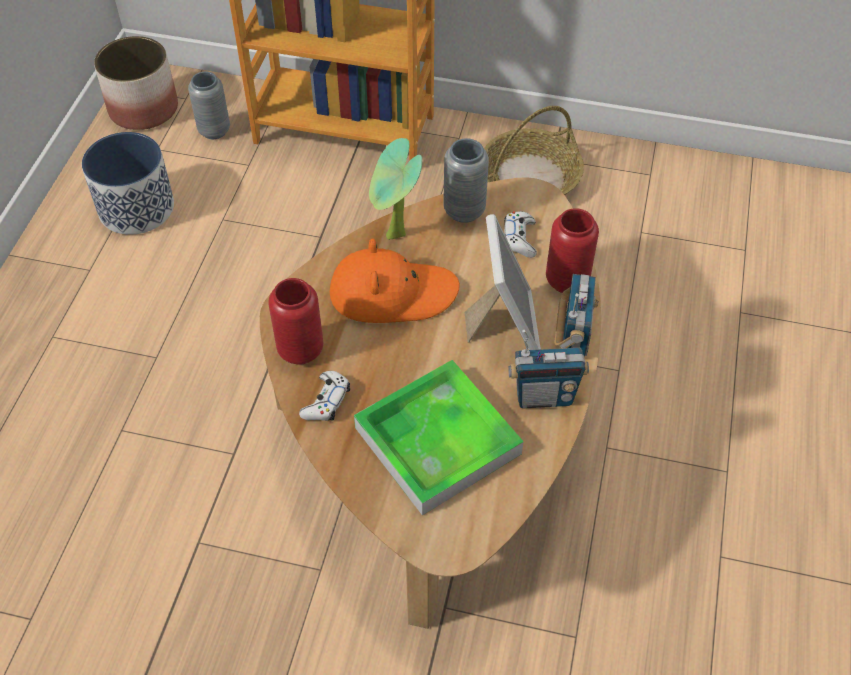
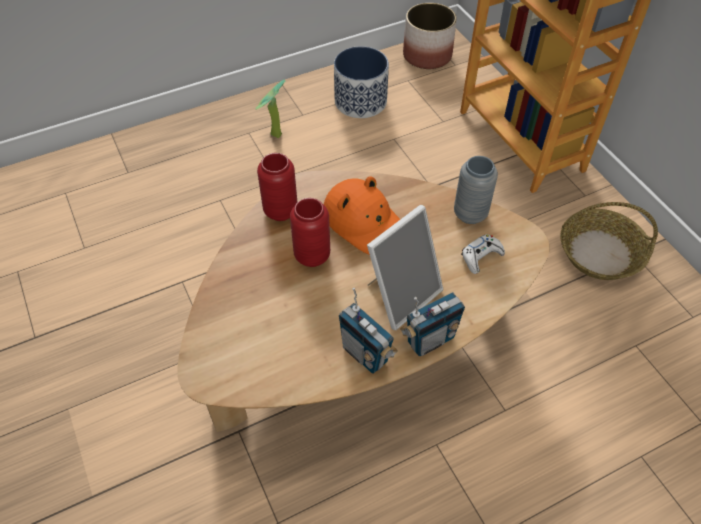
camera: 50 degrees right, 0 degrees up
grey vase [188,72,230,139] -> none
white game controller [299,371,350,421] -> none
tray [354,360,524,515] -> none
potted plant [369,138,422,240] -> potted plant moved to [255,80,285,138]
red vase [546,208,599,293] -> red vase moved to [290,198,330,267]

